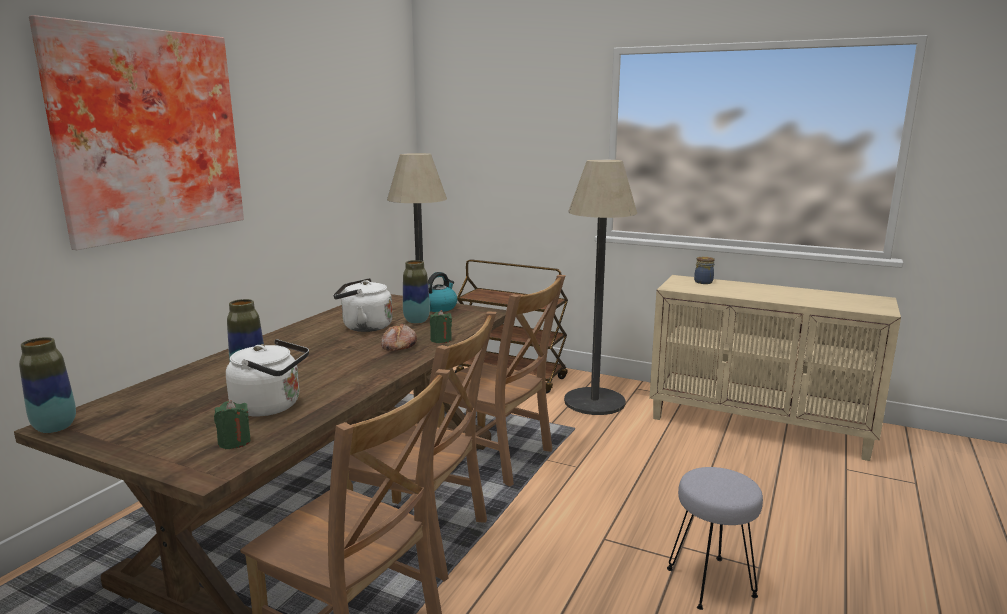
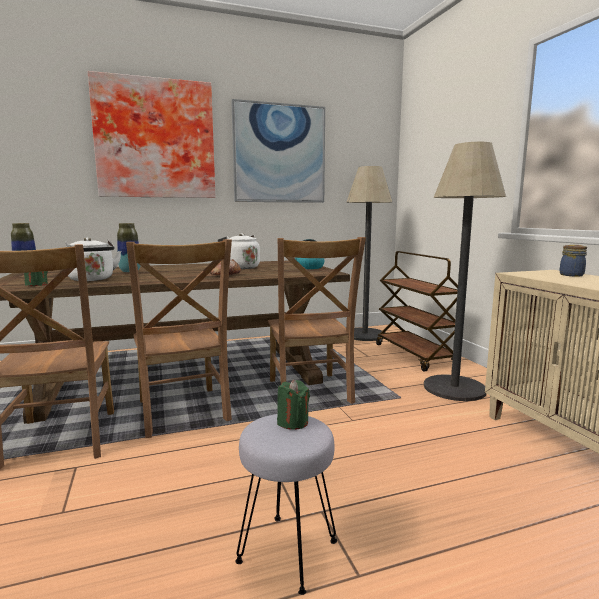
camera: 45 degrees right, 5 degrees down
vase [403,260,430,324] -> none
green candle [430,310,452,343] -> green candle moved to [277,380,310,430]
none -> picture [231,99,325,203]

